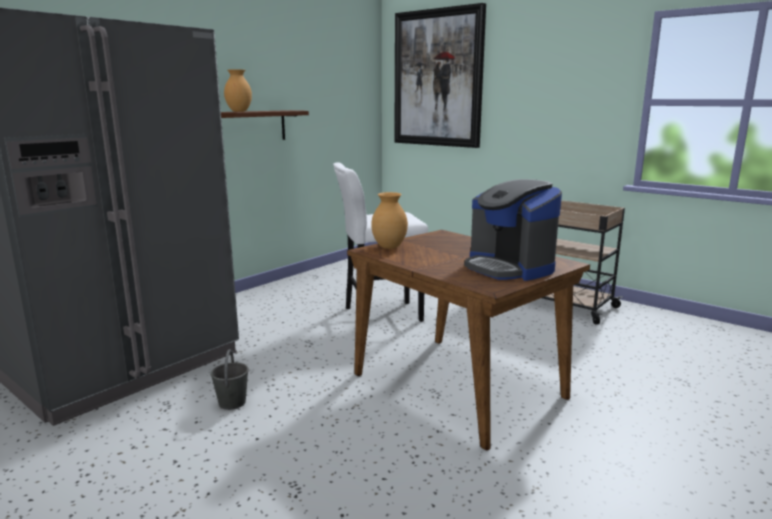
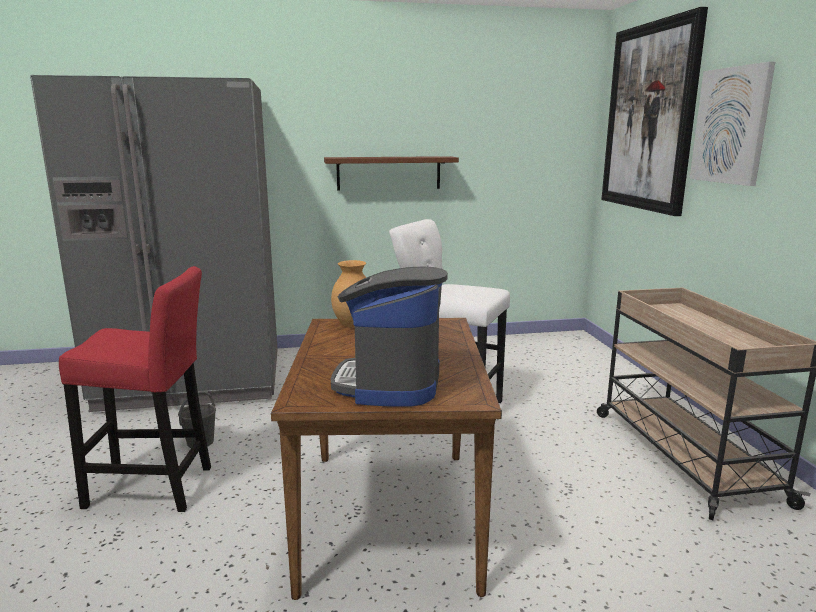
camera: 40 degrees right, 0 degrees up
brown vase [224,69,252,112] -> none
none -> red stool [59,266,211,512]
none -> picture [690,61,775,186]

